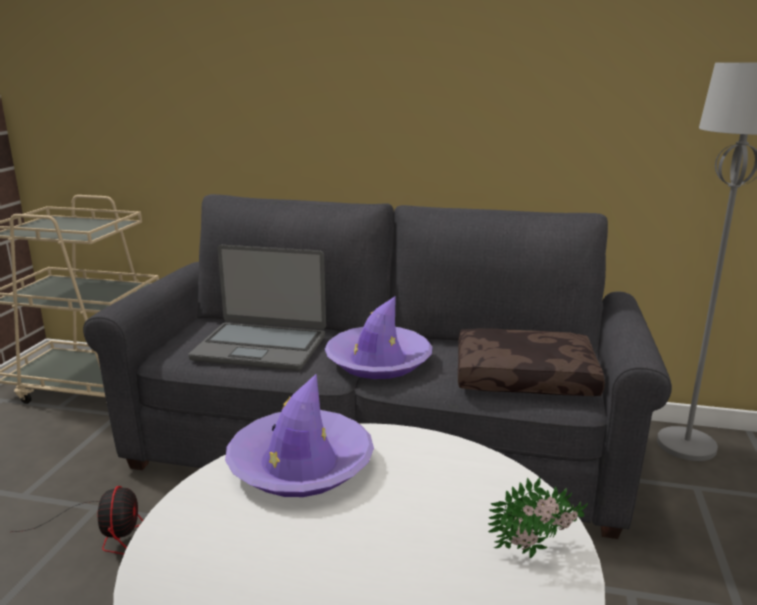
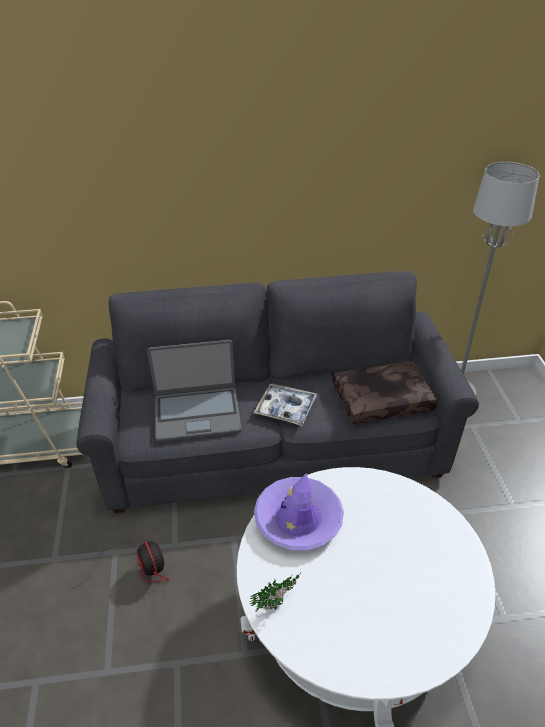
camera: 20 degrees left, 20 degrees up
purple hat [325,296,432,379] -> tray [254,384,317,426]
potted plant [488,477,588,558] -> potted plant moved to [249,573,301,612]

